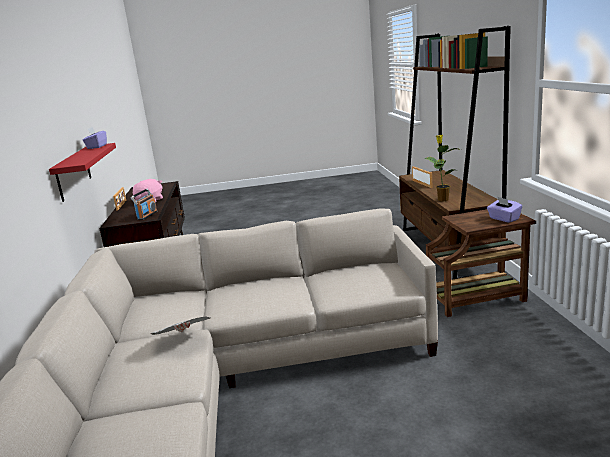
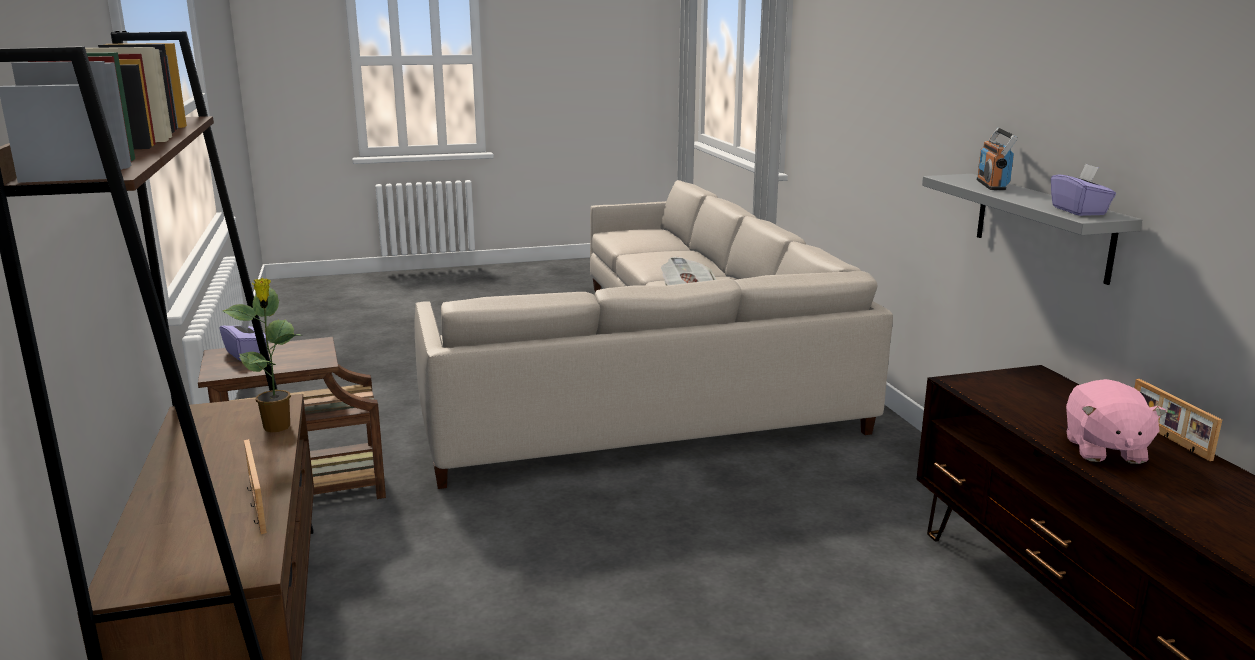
camera: 170 degrees right, 0 degrees up
red shelf [49,143,116,202] -> grey shelf [922,174,1142,285]
radio [130,189,157,220] -> radio moved to [977,128,1018,190]

